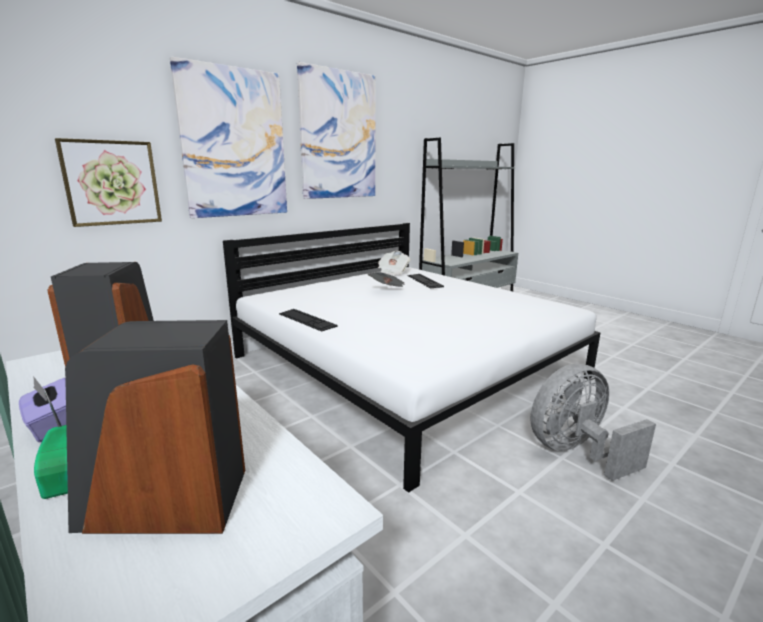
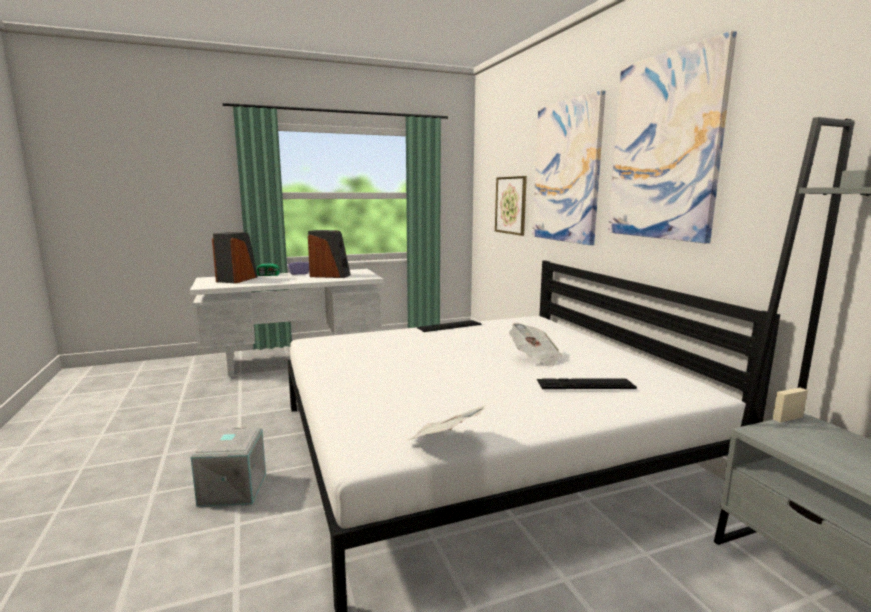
camera: 110 degrees right, 5 degrees down
newspaper [378,251,410,275] -> newspaper moved to [406,405,485,441]
grey fan [530,363,656,481] -> grey storage box [191,427,266,507]

